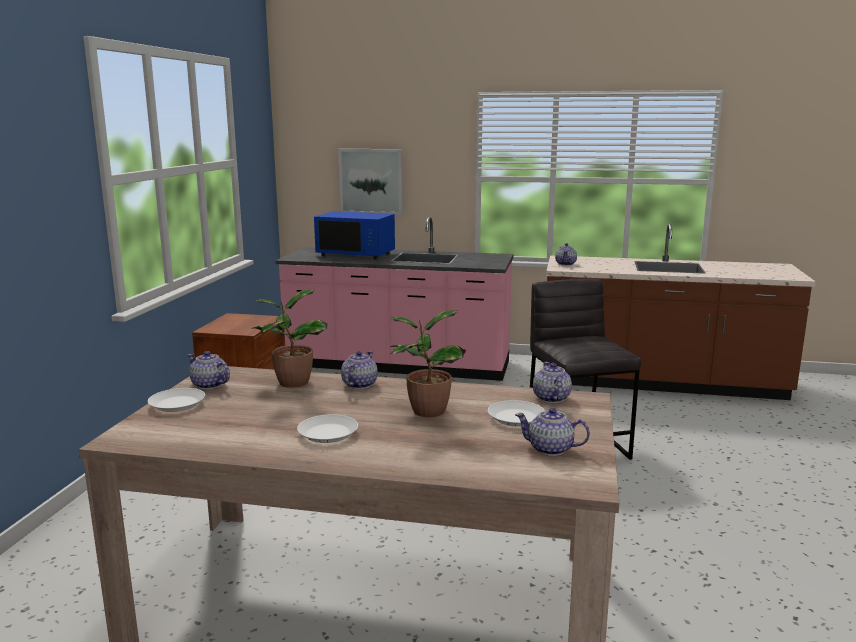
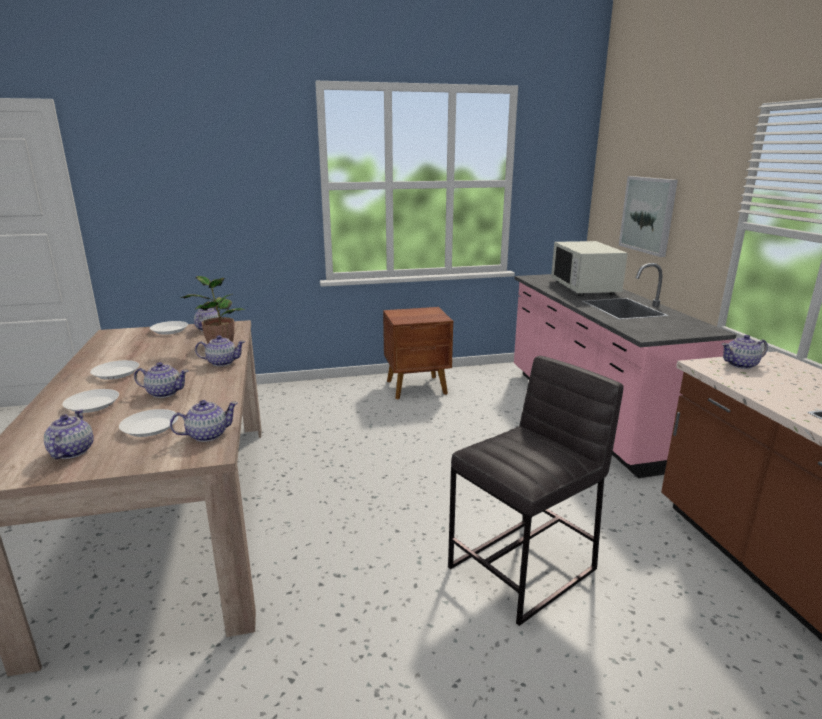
camera: 65 degrees right, 5 degrees up
blue microwave [314,211,395,259] -> white microwave [551,241,628,296]
potted plant [390,310,466,417] -> teapot [134,362,188,398]
none -> white plate [63,389,119,413]

